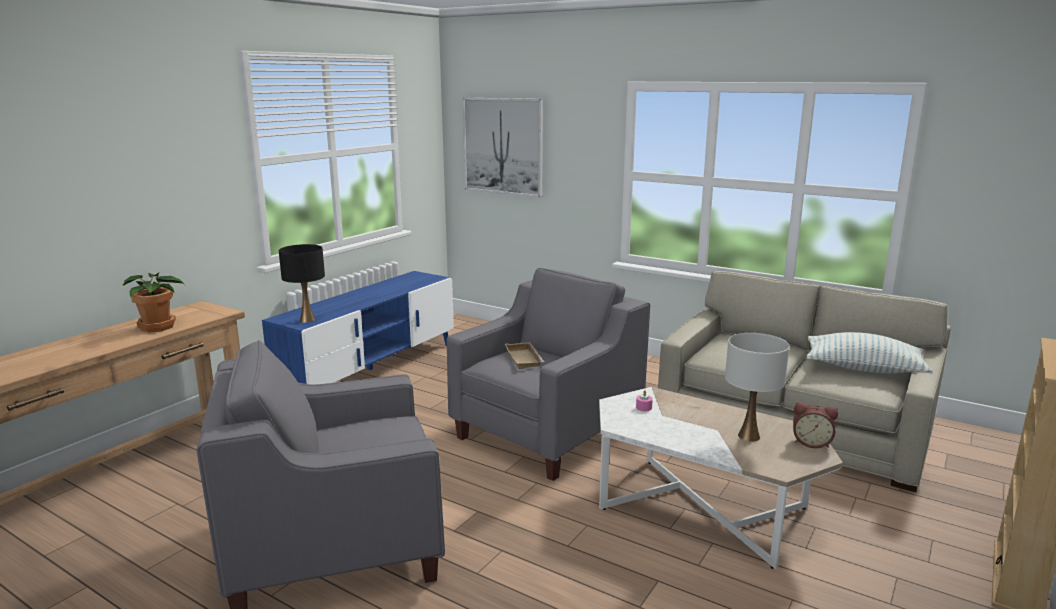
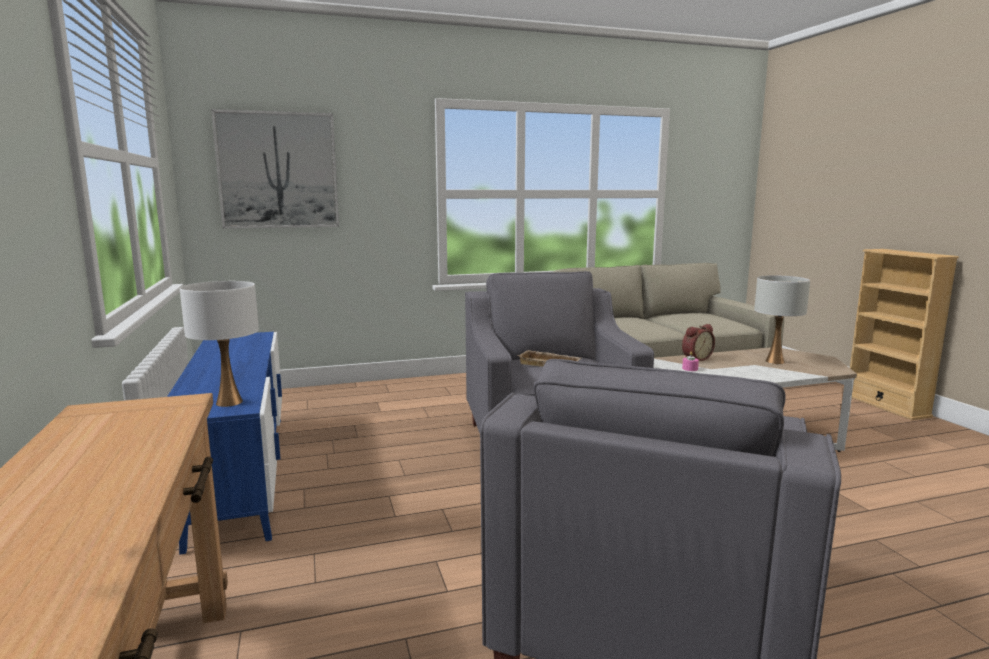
camera: 50 degrees left, 5 degrees down
potted plant [123,273,185,333] -> none
black table lamp [279,244,325,323] -> white table lamp [180,281,259,407]
alarm clock [793,402,838,448] -> alarm clock moved to [682,324,715,361]
pillow [806,332,933,373] -> none

